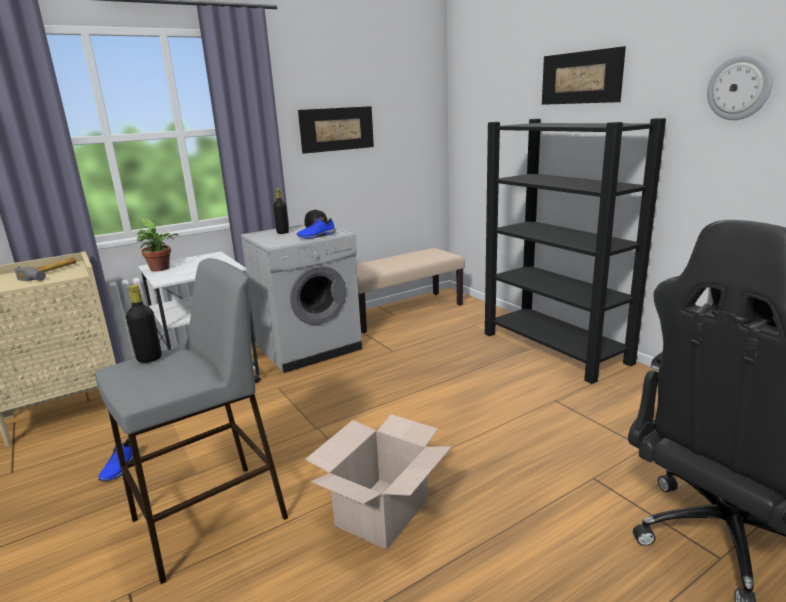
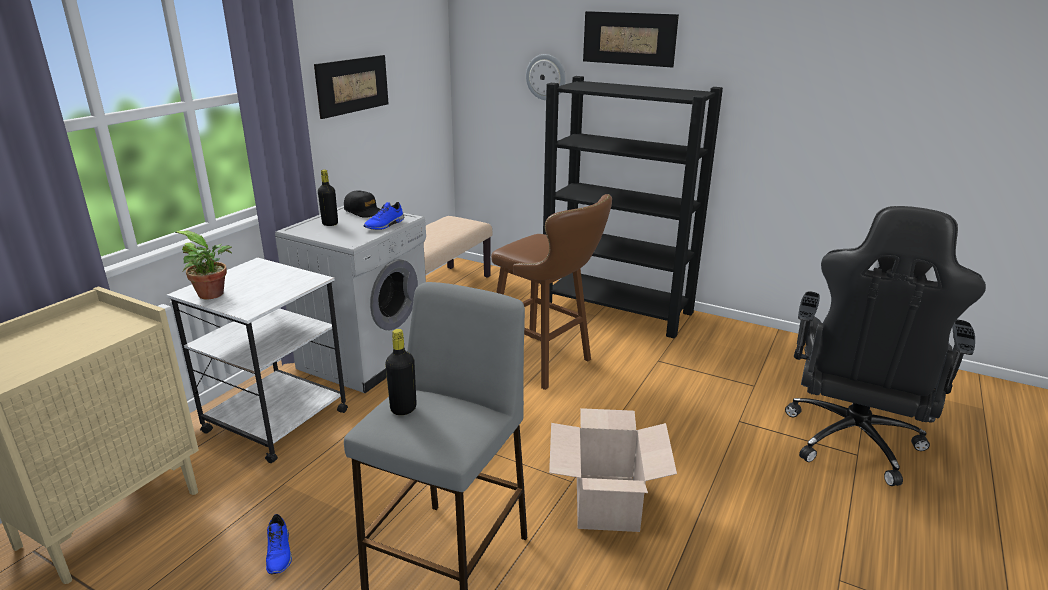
camera: 30 degrees left, 5 degrees up
hammer [15,257,76,281] -> none
wall clock [707,54,773,120] -> wall clock moved to [526,54,566,100]
none -> brown stool [491,194,612,390]

